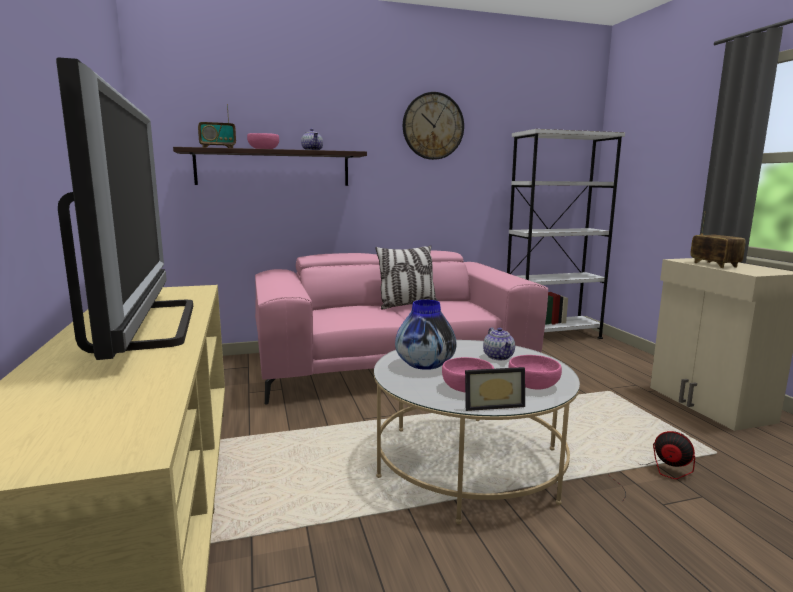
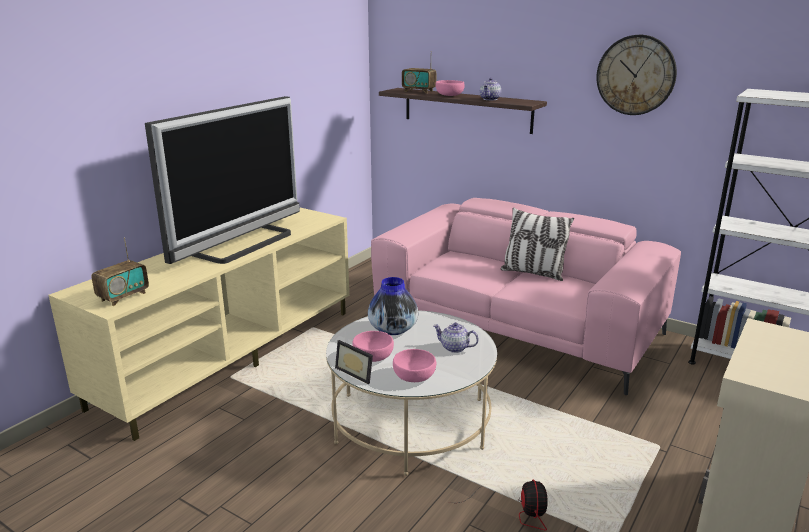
camera: 50 degrees right, 10 degrees up
teapot [483,327,515,360] -> teapot turned 75 degrees clockwise [433,322,479,353]
radio [691,211,746,268] -> radio moved to [91,238,149,306]

